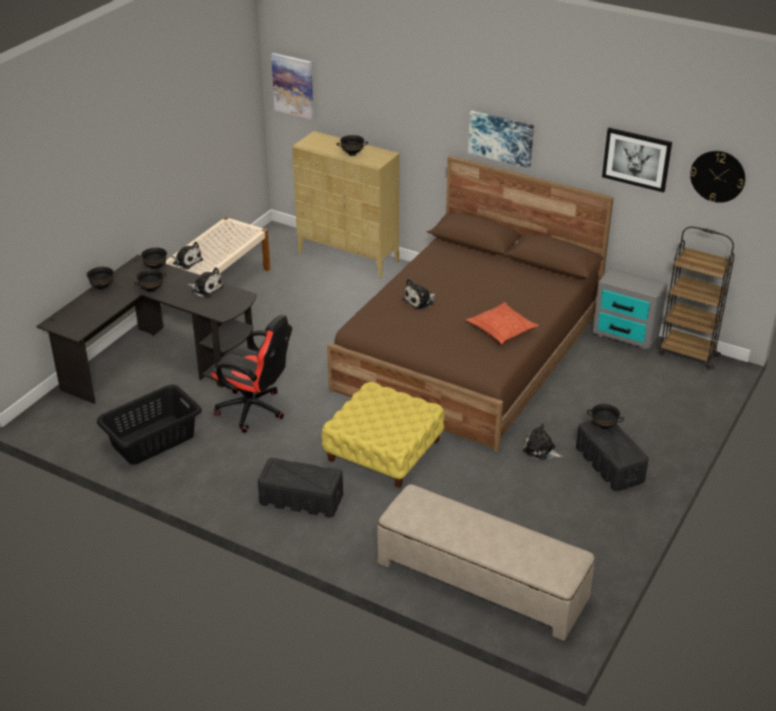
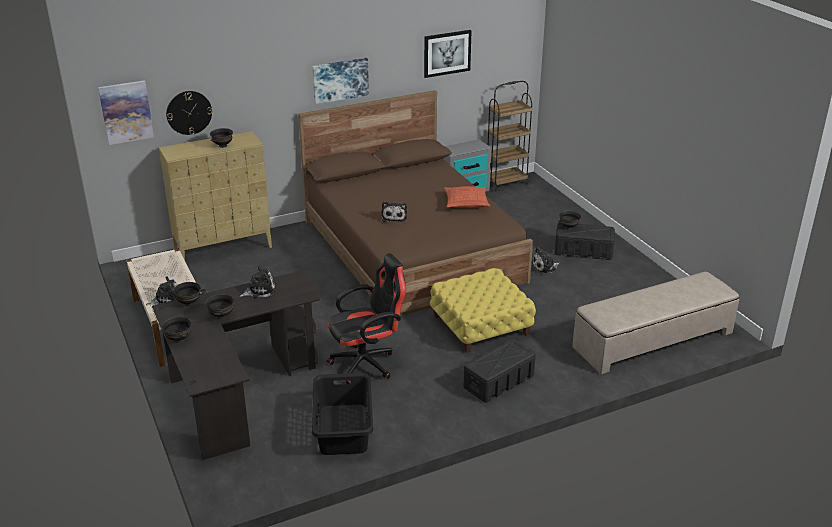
camera: 55 degrees left, 5 degrees down
wall clock [690,151,745,203] -> wall clock moved to [166,91,212,135]

